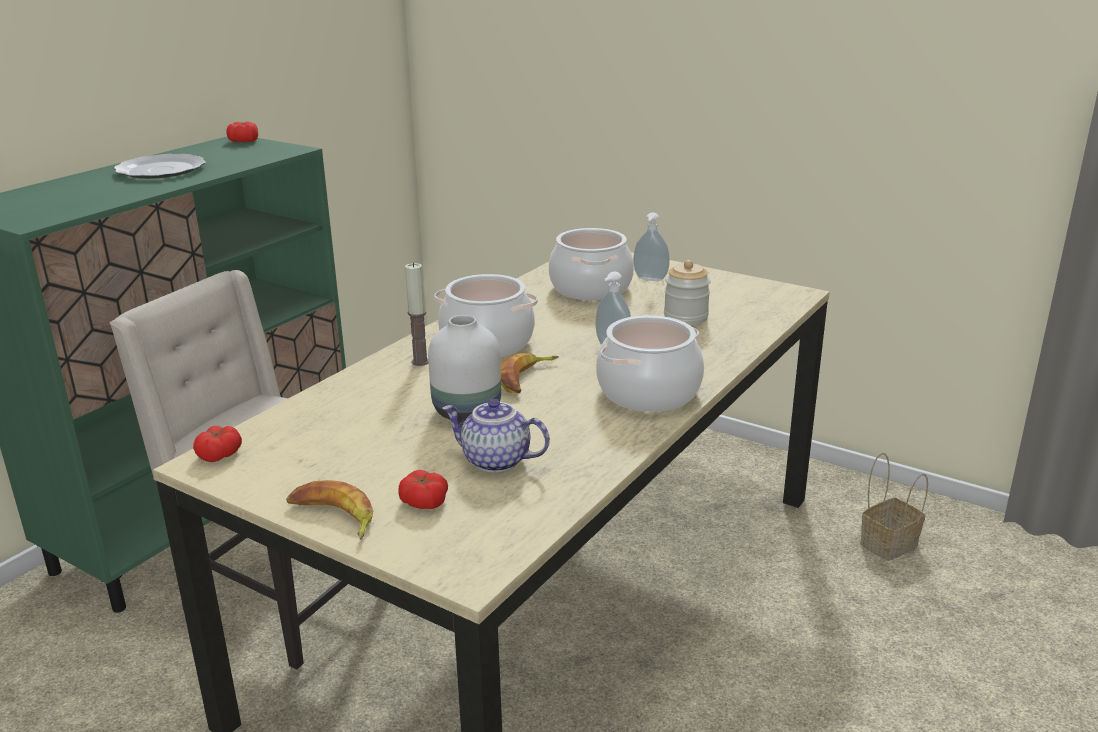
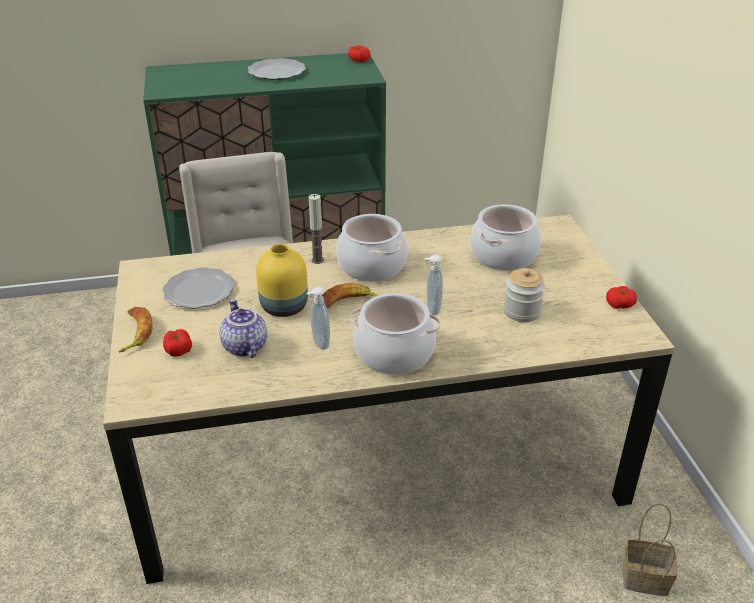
camera: 45 degrees right, 10 degrees up
tomato [193,426,242,462] -> tomato moved to [606,286,637,309]
white vase [428,315,501,421] -> yellow vase [256,244,308,317]
soap dispenser [633,212,670,281] -> soap dispenser moved to [307,287,330,350]
none -> plate [162,267,235,308]

